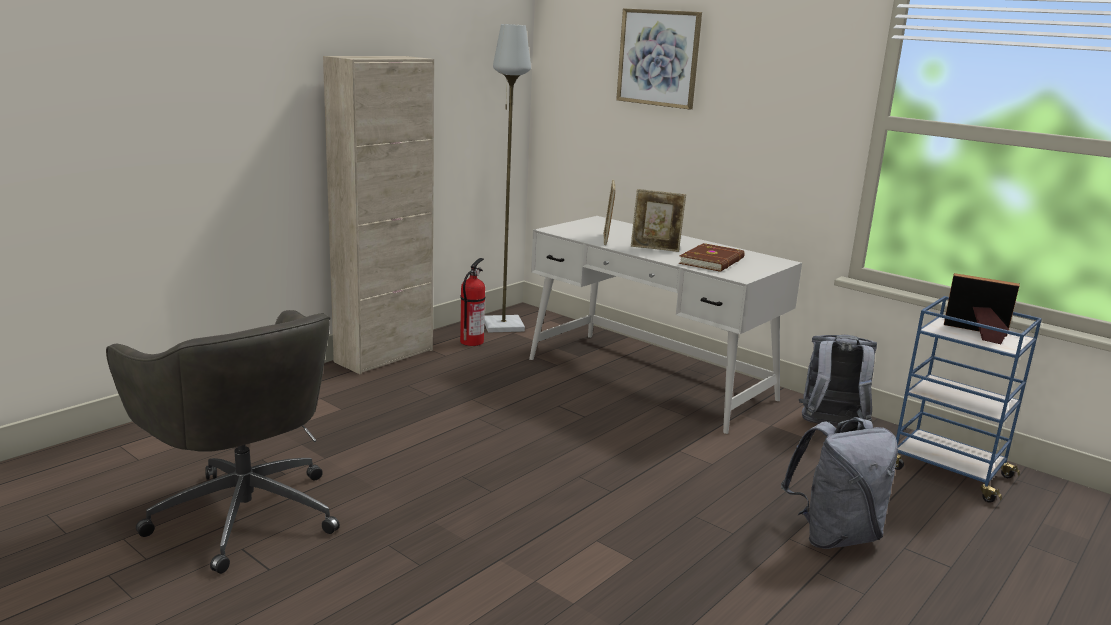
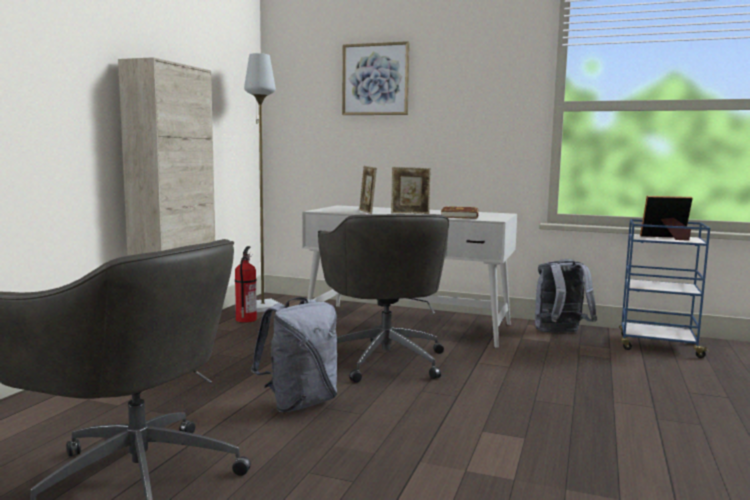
camera: 20 degrees left, 10 degrees down
grey backpack [781,417,898,549] -> grey backpack moved to [251,297,337,412]
none -> grey office chair [318,214,449,383]

